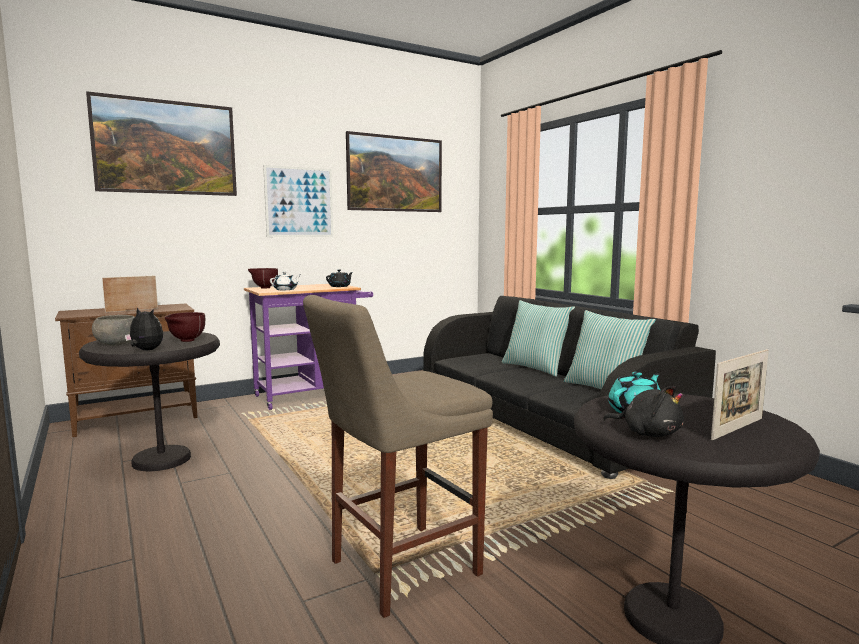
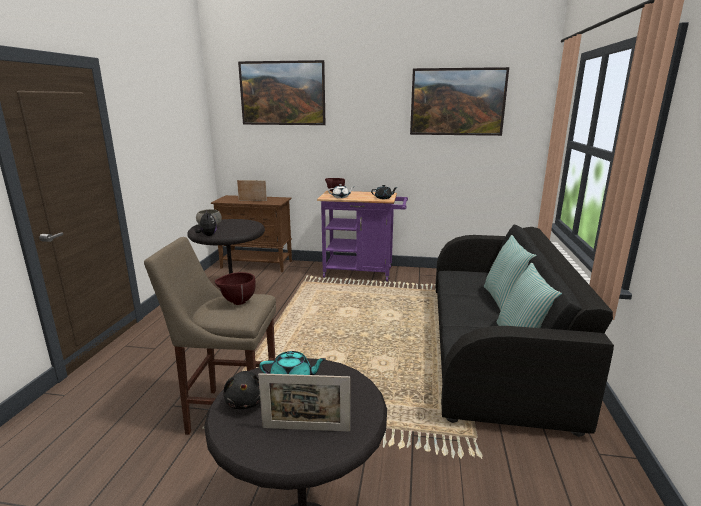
camera: 40 degrees right, 10 degrees up
brown bowl [165,312,205,342] -> brown bowl moved to [215,272,256,305]
picture [263,165,333,237] -> none

